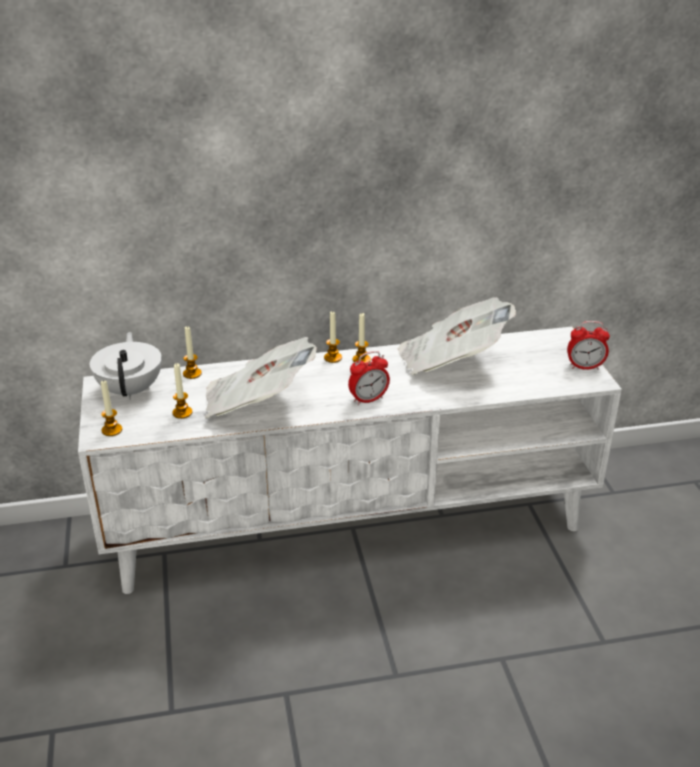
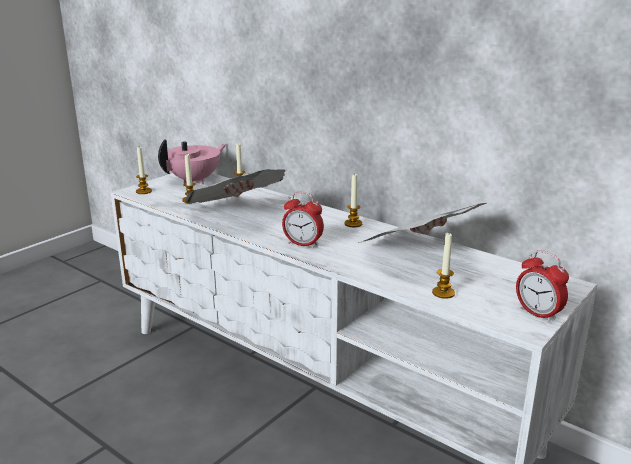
camera: 50 degrees right, 10 degrees down
white teapot [90,332,162,400] -> pink teapot [158,139,226,184]
candle [324,311,342,363] -> candle moved to [432,233,455,299]

